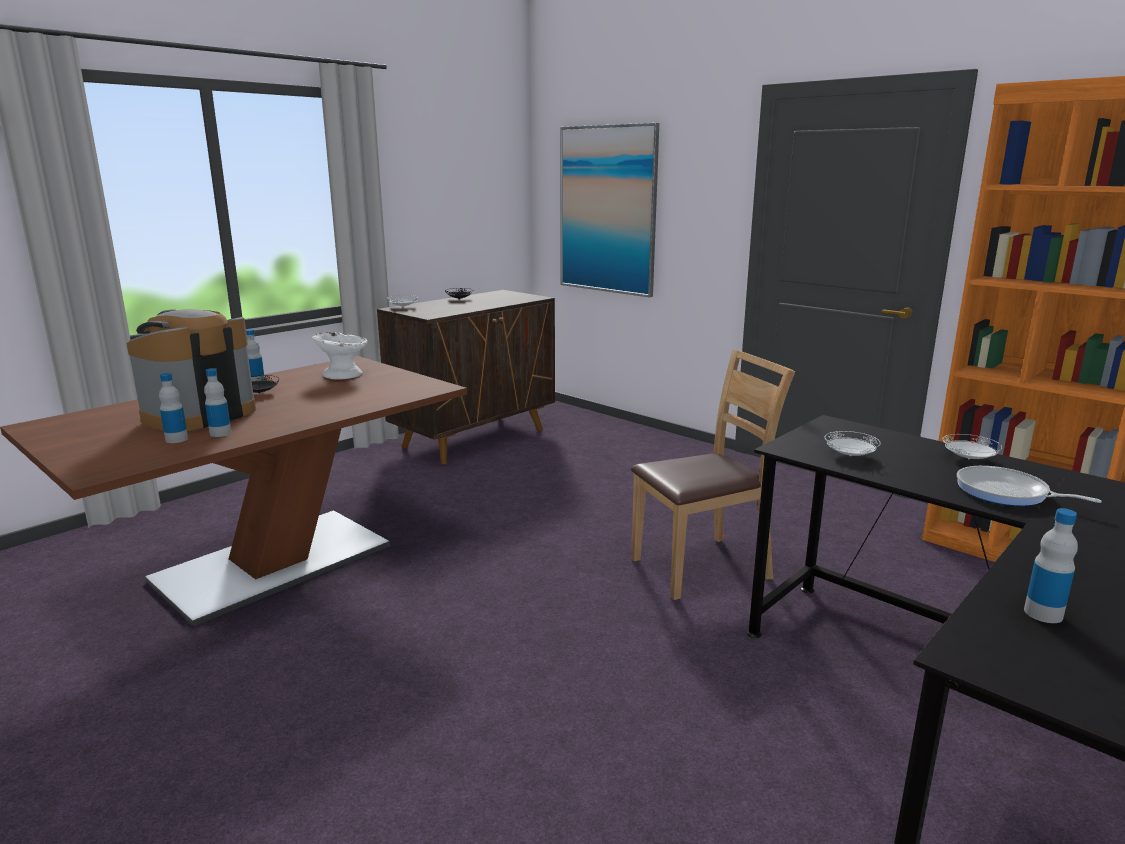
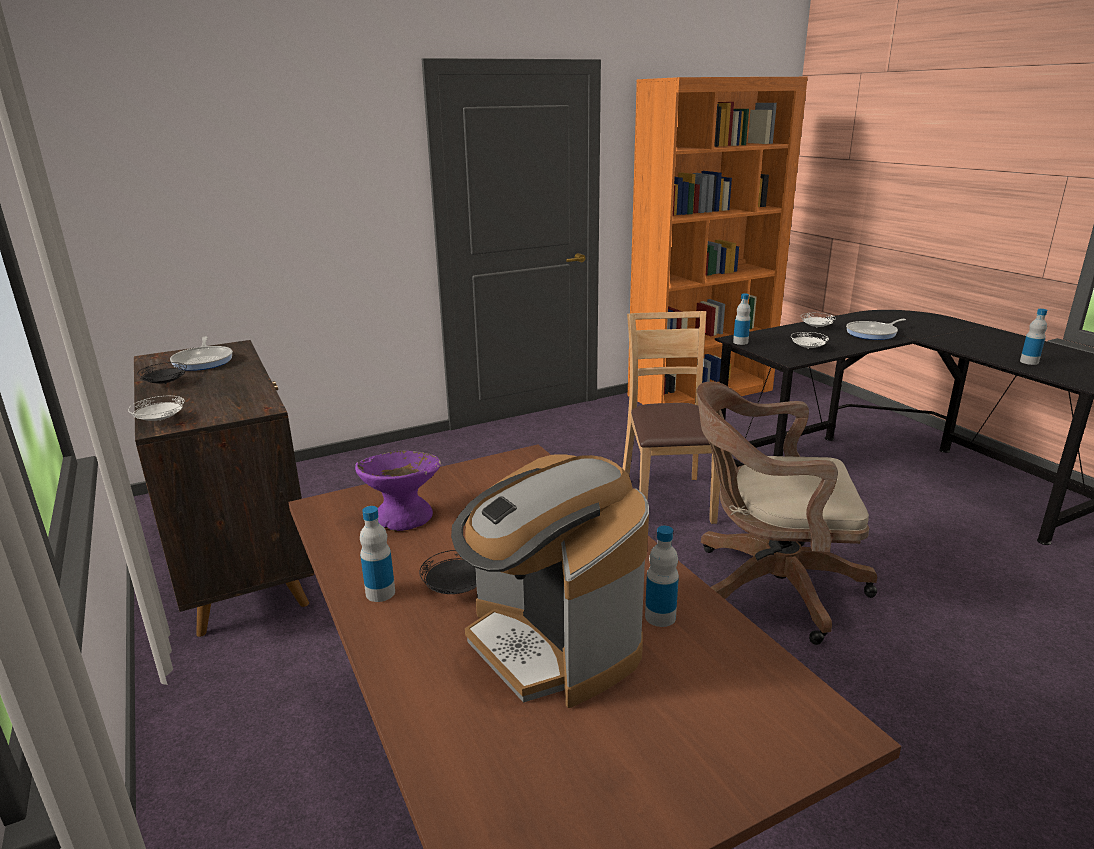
camera: 70 degrees left, 5 degrees up
bottle [159,373,188,443] -> bottle moved to [733,293,751,345]
white bowl [312,332,367,380] -> purple bowl [355,451,441,531]
picture [560,123,659,297] -> none
none -> frying pan [170,337,233,371]
none -> brown office chair [697,382,877,645]

